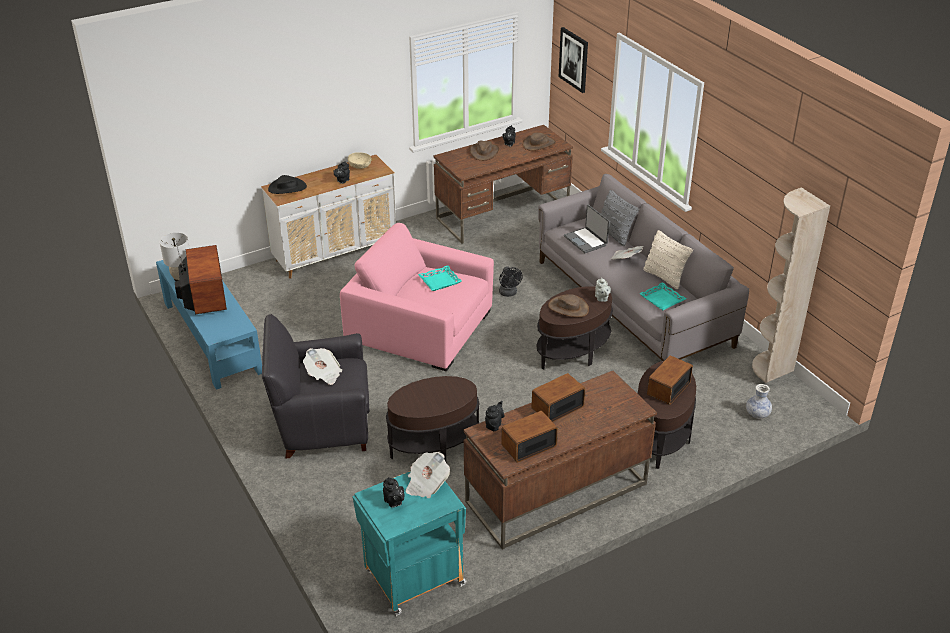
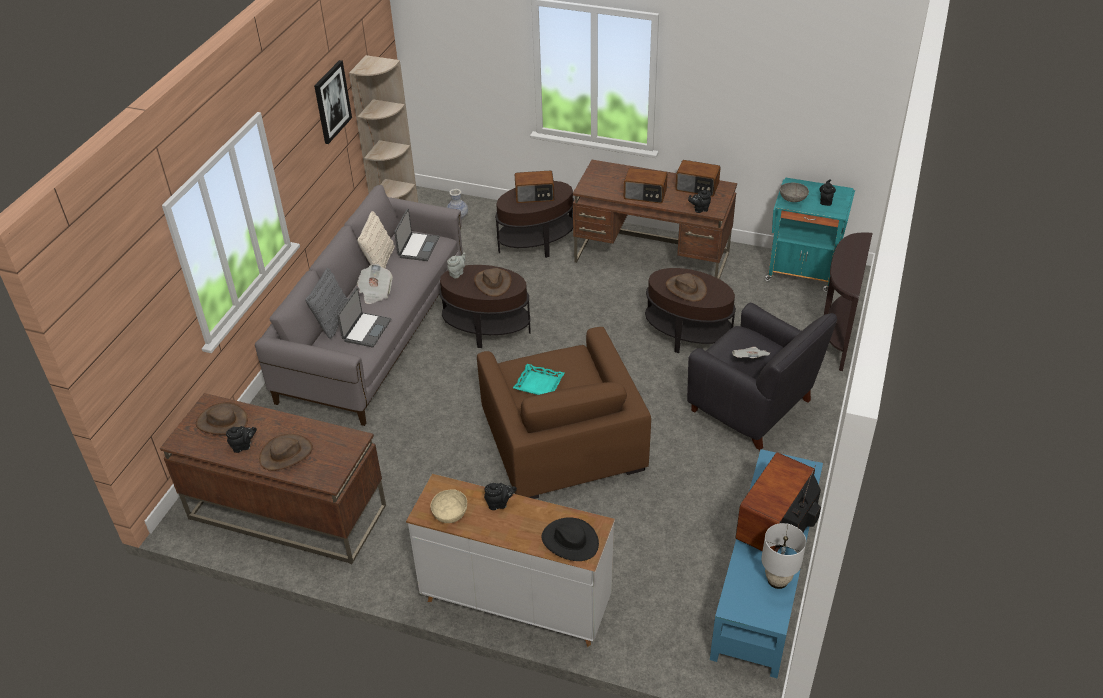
camera: 130 degrees left, 5 degrees up
pink armchair [340,223,494,371] -> brown armchair [477,327,651,499]
newspaper [406,452,450,498] -> grey bowl [780,183,809,202]
black fan [499,266,523,297] -> none
picture [559,27,588,93] -> picture moved to [314,60,352,144]
turquoise tray [639,282,686,310] -> laptop [394,209,440,261]
none -> brown hat [666,273,707,302]
none -> brown console table [824,233,873,371]

